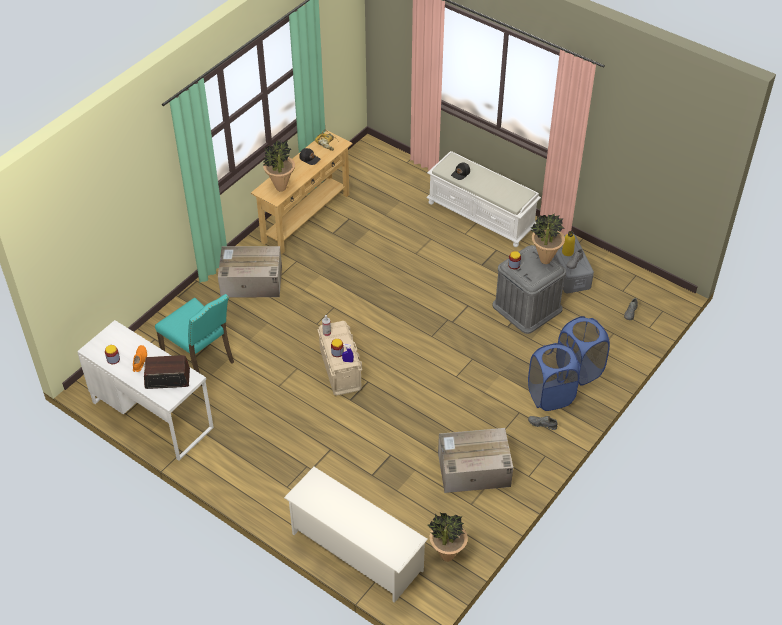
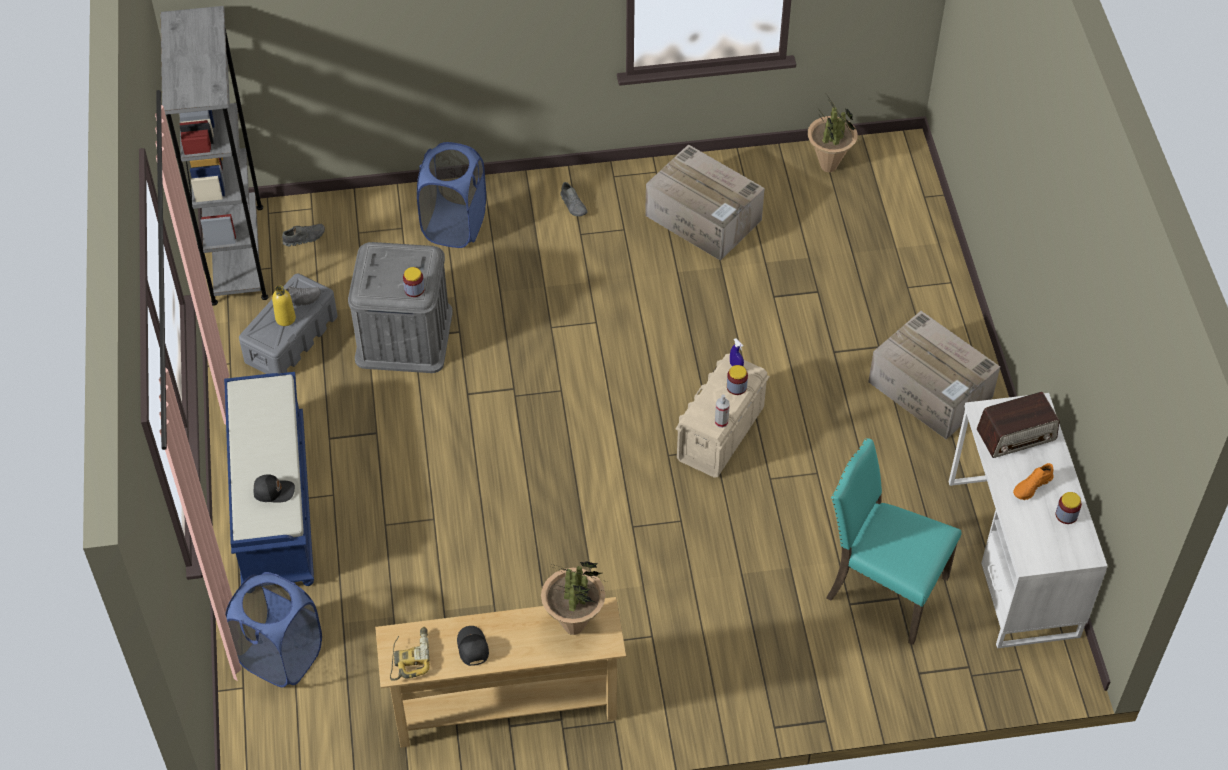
camera: 135 degrees left, 5 degrees up
radio [144,355,190,389] -> radio turned 60 degrees counterclockwise [977,392,1059,458]
turquoise chair [155,294,234,386] -> turquoise chair turned 60 degrees counterclockwise [826,438,961,645]
cardboard box [218,246,282,297] -> cardboard box moved to [868,311,1000,439]
white shoe rack [284,467,428,603] -> none
white bench [426,151,541,247] -> blue bench [224,372,314,586]
blue laundry basket [528,343,580,411] -> blue laundry basket moved to [225,572,322,687]
potted plant [531,214,565,264] -> none
none -> grey bookcase [161,6,268,306]

